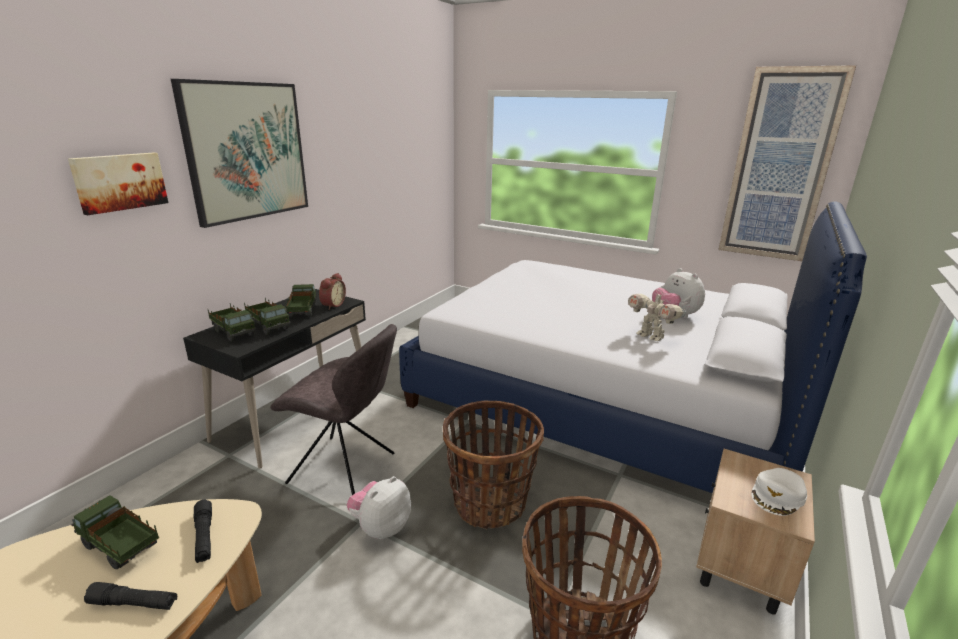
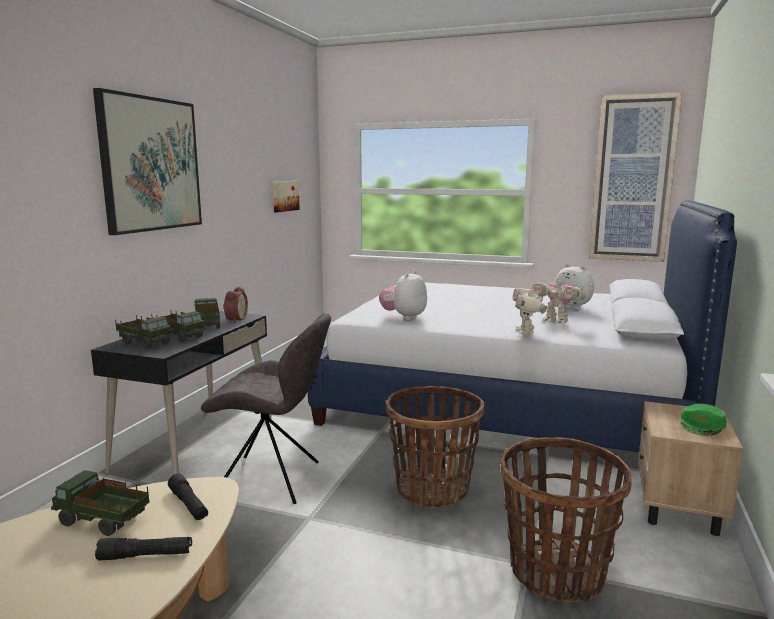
camera: 10 degrees left, 10 degrees down
picture [68,152,168,215] -> picture moved to [273,181,300,212]
plush toy [346,476,411,539] -> plush toy moved to [379,271,427,320]
white cap [751,468,807,516] -> green cap [680,403,727,436]
none -> toy robot [512,284,547,335]

